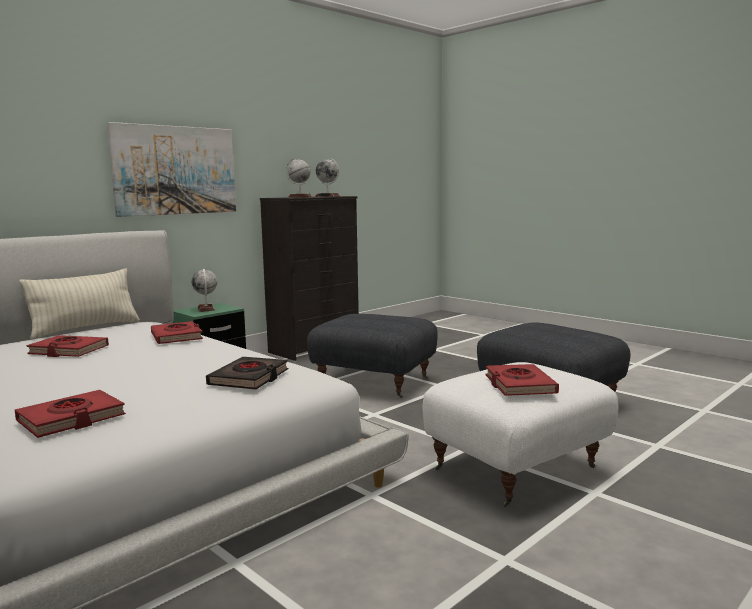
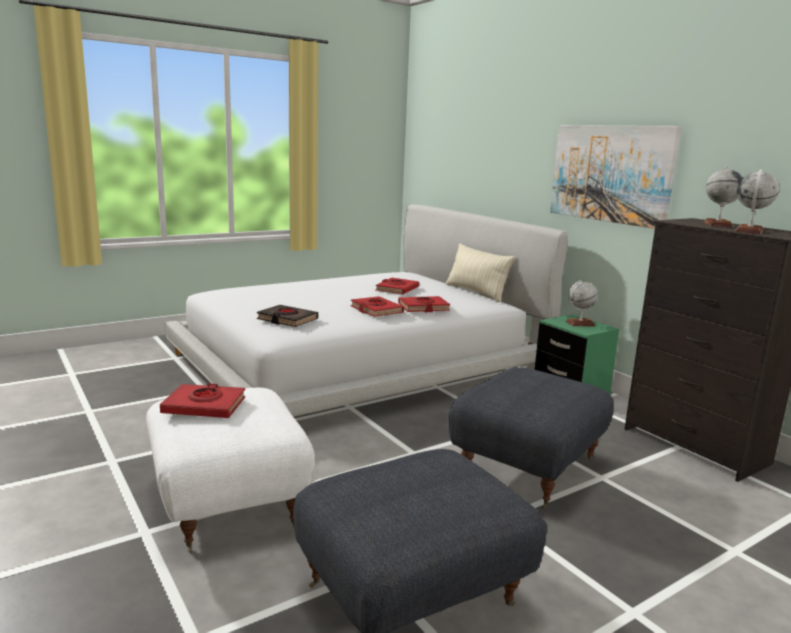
camera: 100 degrees right, 5 degrees up
red book [15,390,126,438] -> red book moved to [351,296,404,317]

